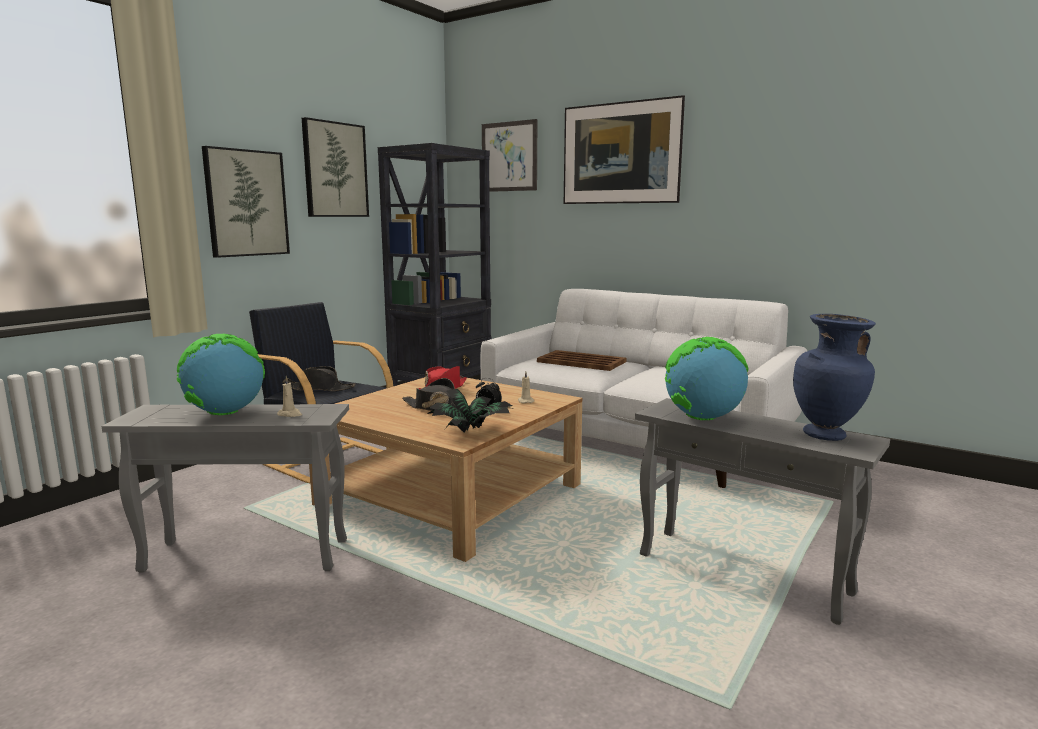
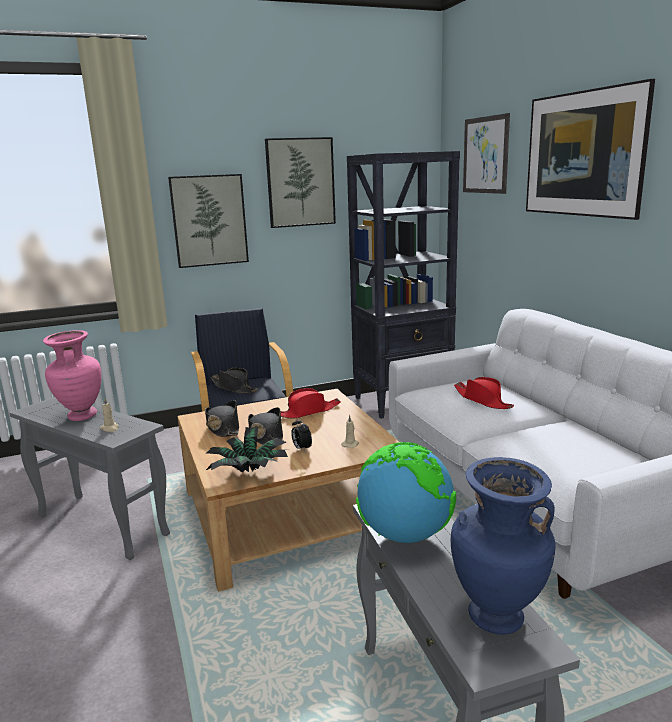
camera: 35 degrees right, 5 degrees up
globe [177,334,265,415] -> pink vase [43,330,101,421]
brown tray [537,350,626,371] -> red hat [454,377,514,409]
none -> black hat [205,400,239,437]

